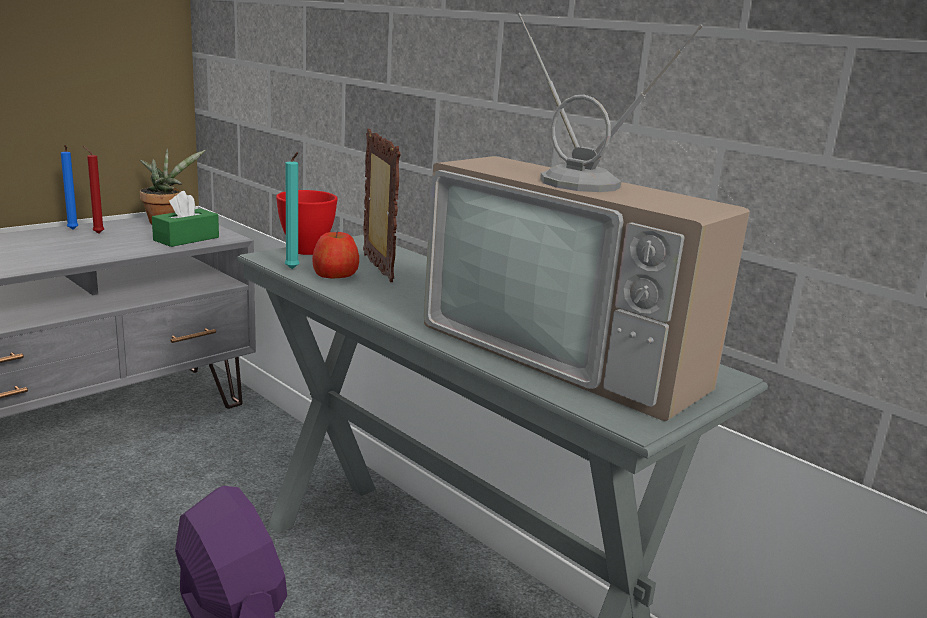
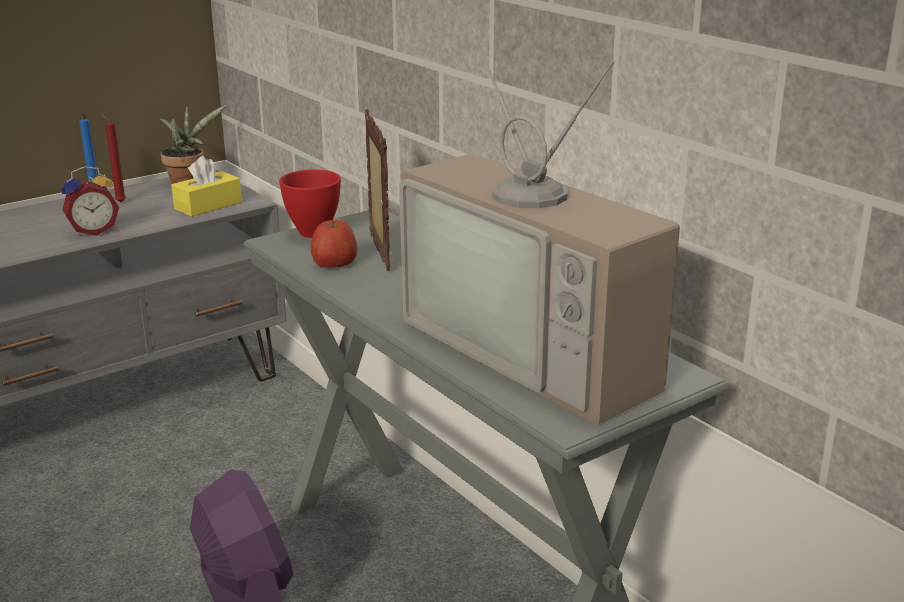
camera: 10 degrees right, 5 degrees up
green tissue box [152,191,219,247] -> yellow tissue box [171,156,242,217]
turquoise candle [285,152,300,269] -> none
none -> alarm clock [62,166,119,236]

